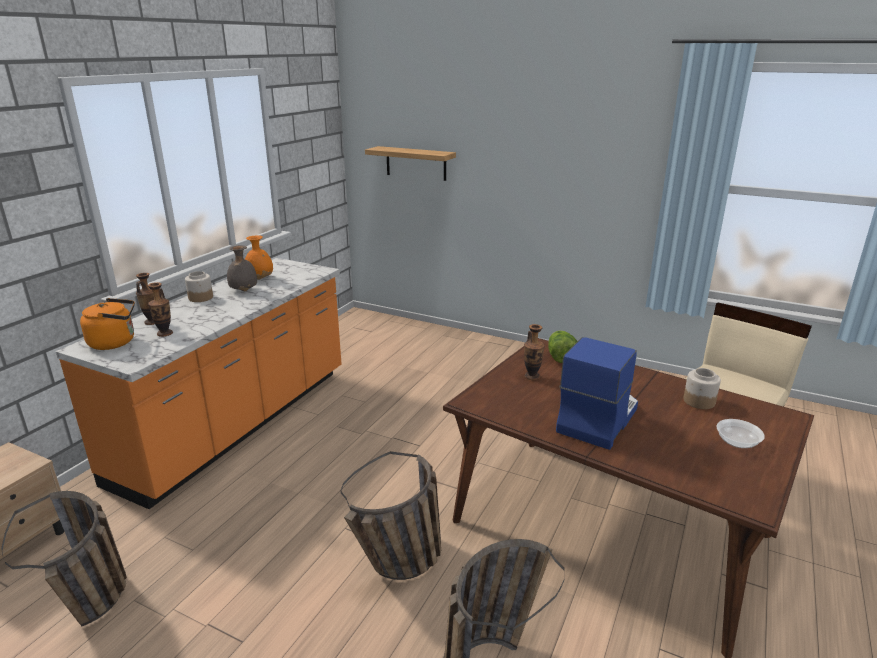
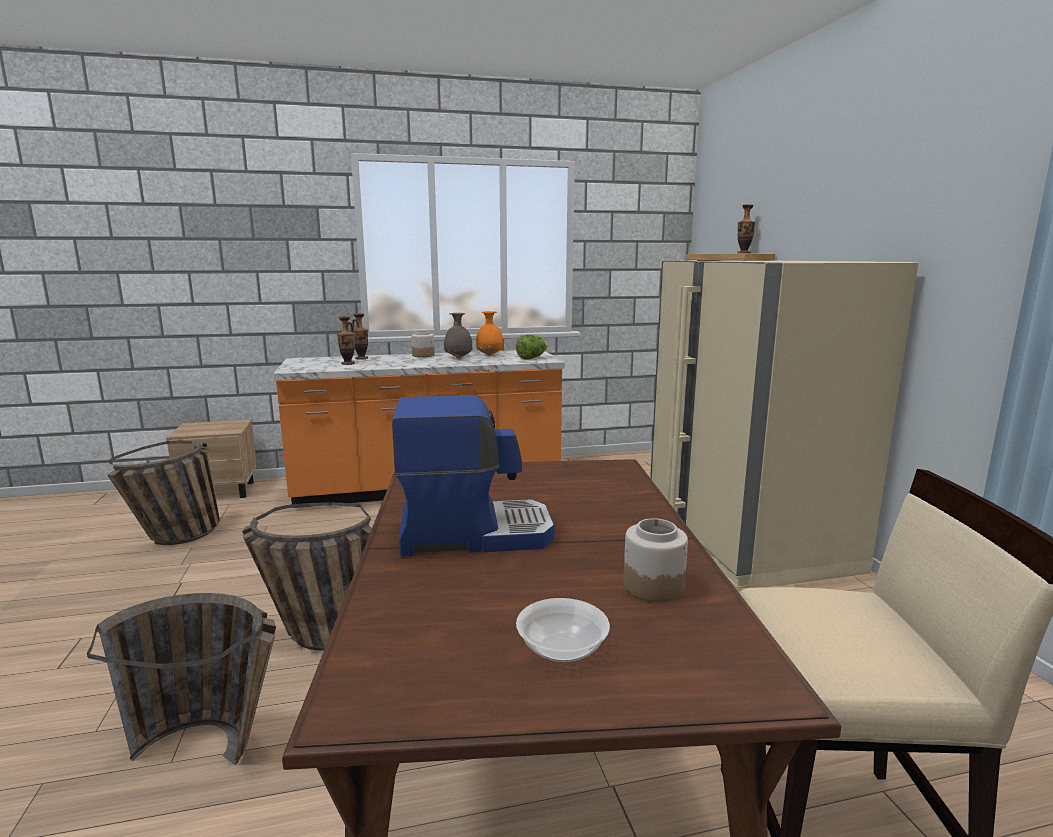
camera: 50 degrees right, 10 degrees down
orange kettle [80,298,135,350] -> none
vase [524,324,545,380] -> vase moved to [737,205,756,253]
lettuce [548,331,578,363] -> lettuce moved to [516,334,548,360]
none -> beige fridge [650,261,918,589]

